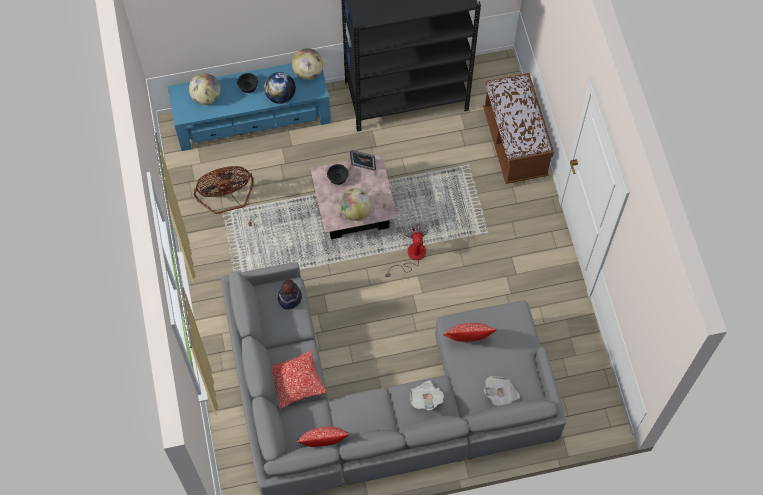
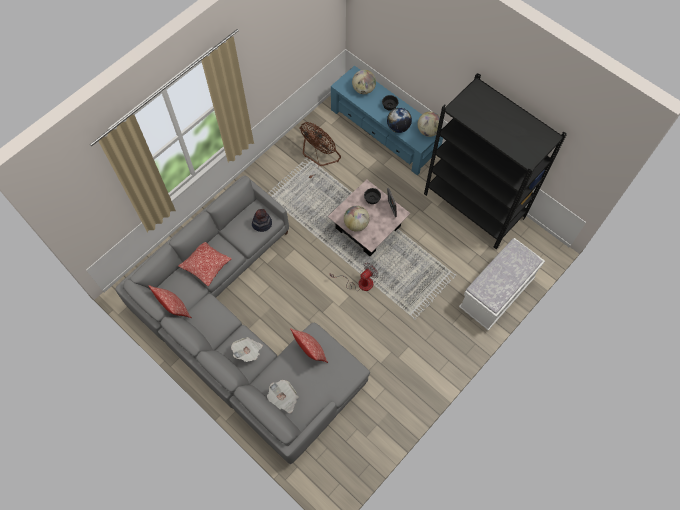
camera: 55 degrees right, 0 degrees up
brown bench [483,73,554,184] -> white bench [459,238,545,330]

